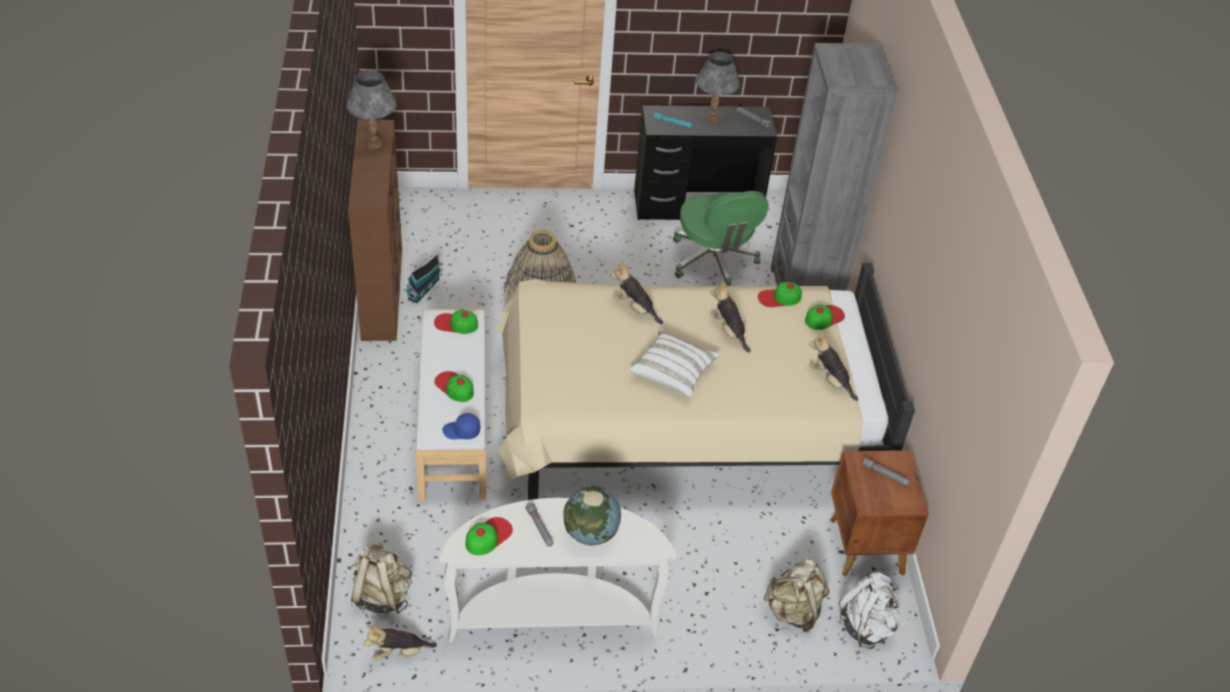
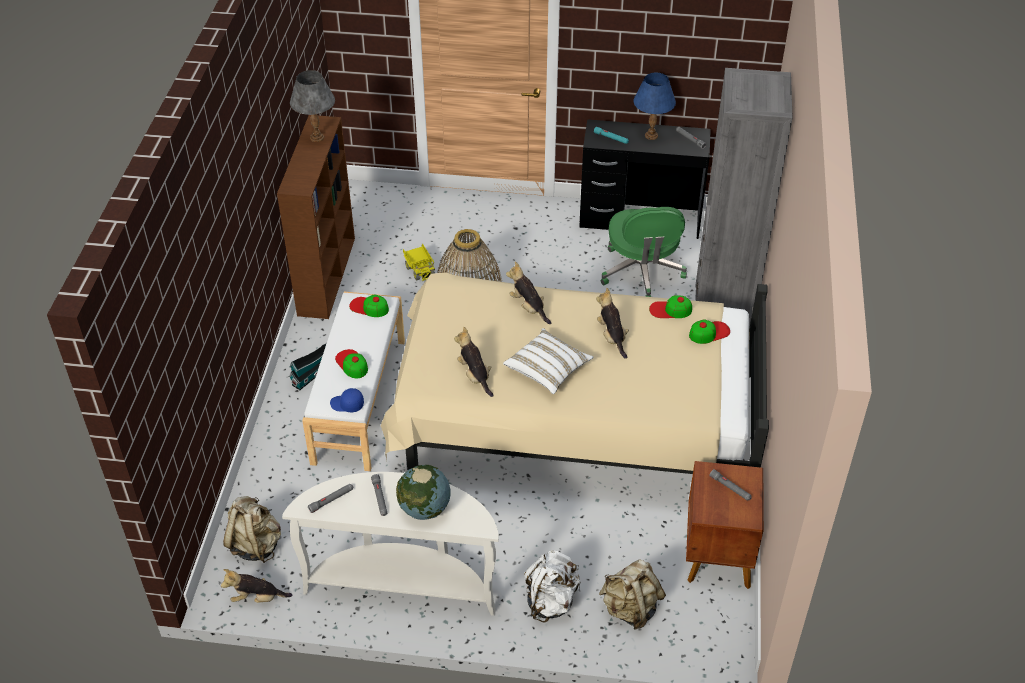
camera: 15 degrees right, 0 degrees up
toy house [405,254,442,303] -> toy house moved to [289,343,326,390]
cap [465,517,513,555] -> grey flashlight [308,484,353,513]
grey table lamp [696,52,740,122] -> blue table lamp [633,73,676,140]
plush toy [809,331,858,401] -> plush toy moved to [454,327,494,397]
white backpack [838,572,900,649] -> white backpack moved to [525,550,581,622]
none -> toy truck [403,244,435,281]

